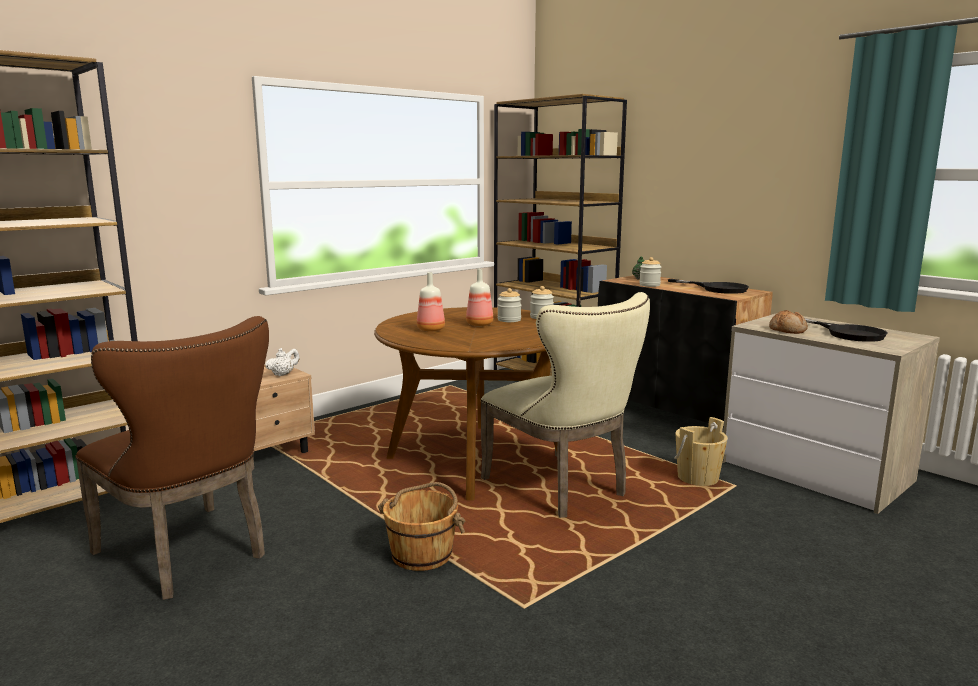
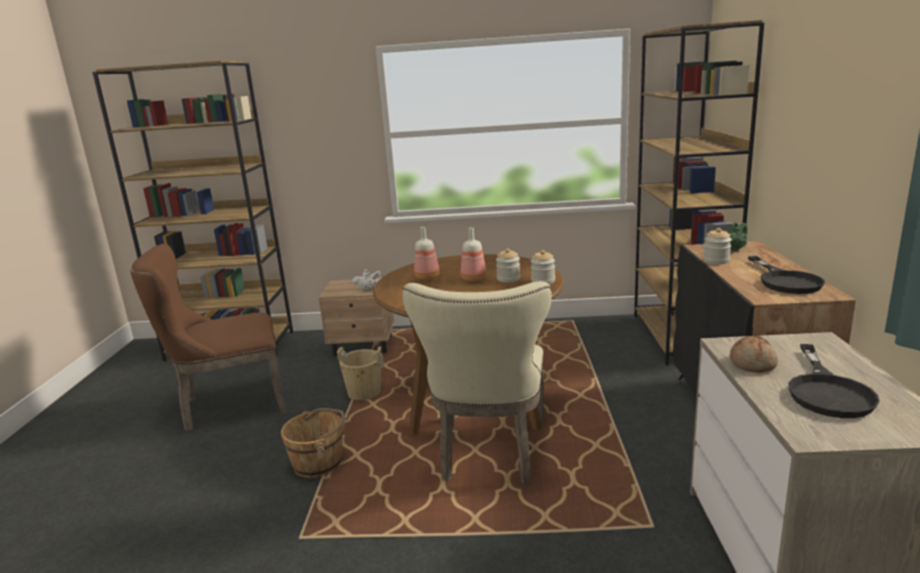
camera: 45 degrees right, 5 degrees up
brown chair [75,316,269,600] -> brown chair turned 75 degrees clockwise [131,244,287,431]
beige bucket [674,417,728,486] -> beige bucket moved to [337,346,384,400]

